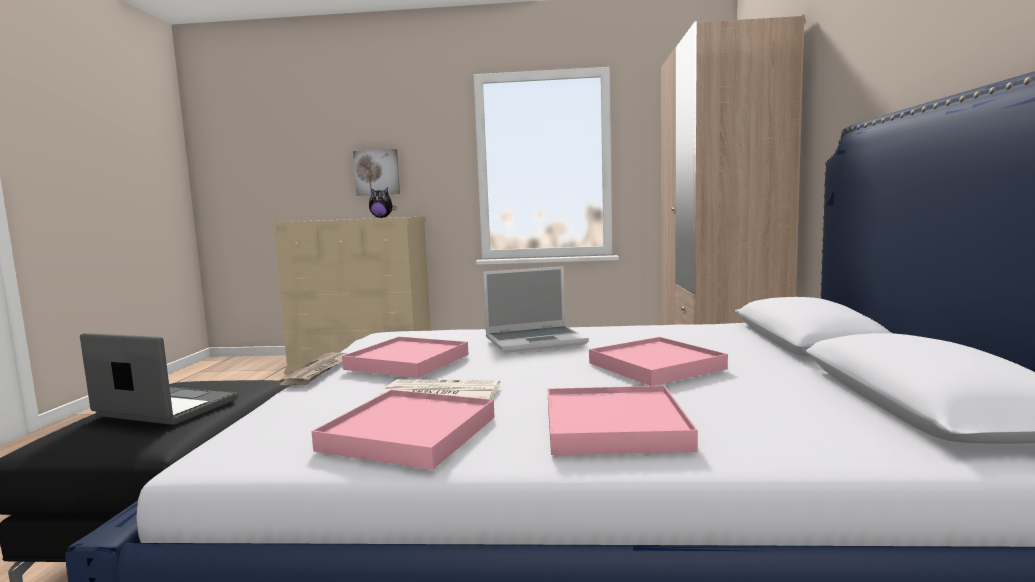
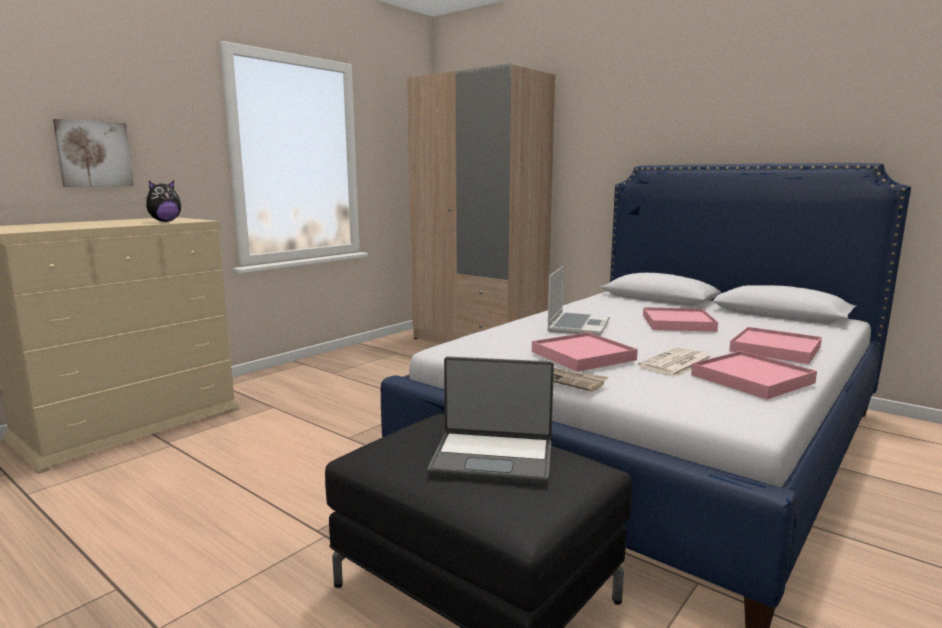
camera: 55 degrees left, 5 degrees up
laptop [80,333,238,425] -> laptop turned 135 degrees counterclockwise [427,356,554,484]

